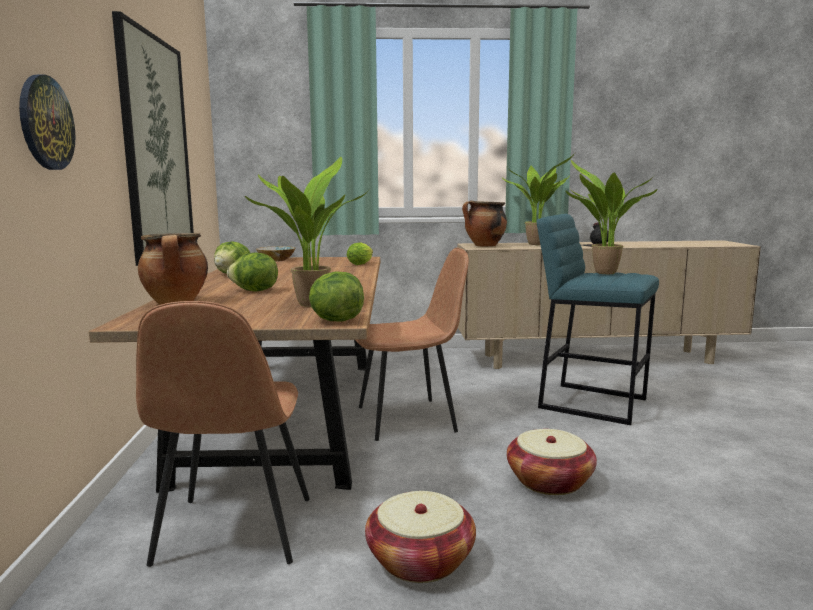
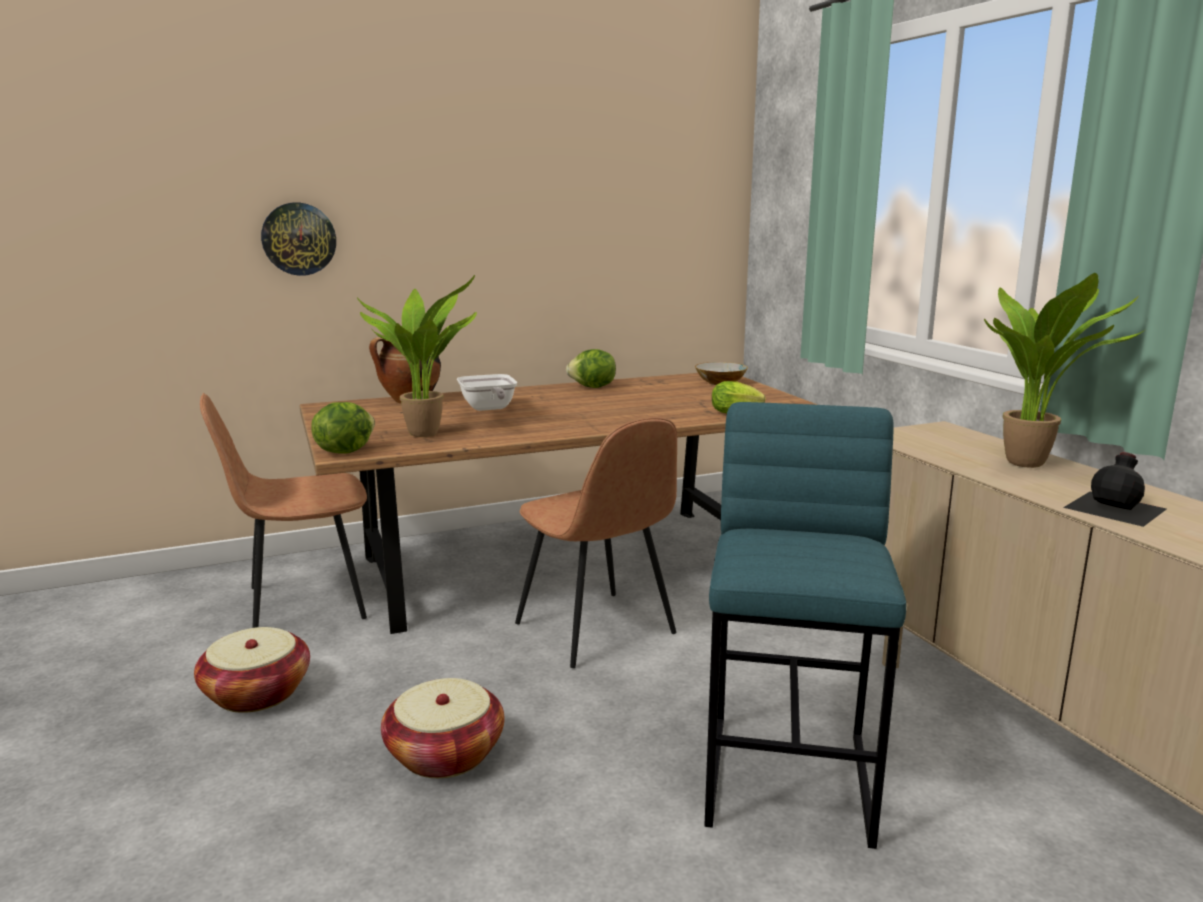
camera: 70 degrees right, 5 degrees up
picture [112,11,194,266] -> none
lettuce [227,253,278,292] -> frying pan [457,374,517,411]
cooking pot [462,201,507,247] -> none
potted plant [565,160,657,274] -> none

